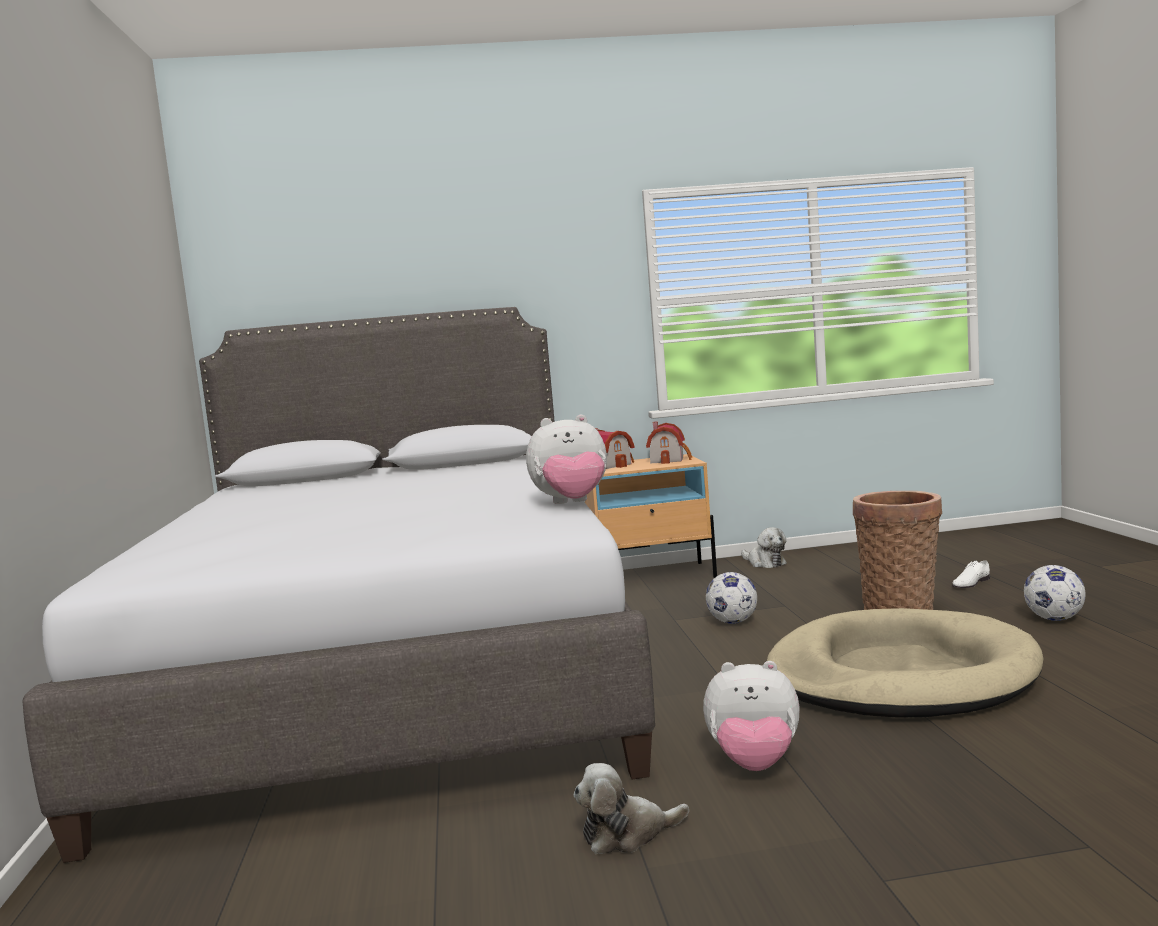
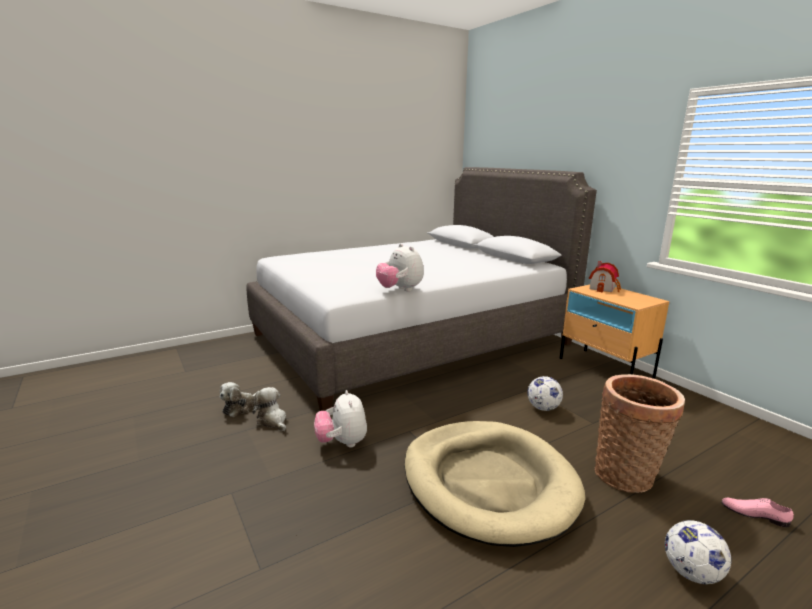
camera: 65 degrees right, 10 degrees up
toy house [646,421,692,464] -> none
plush toy [741,527,787,568] -> plush toy moved to [220,382,258,417]
white shoe [952,561,990,588] -> pink shoe [721,498,794,527]

